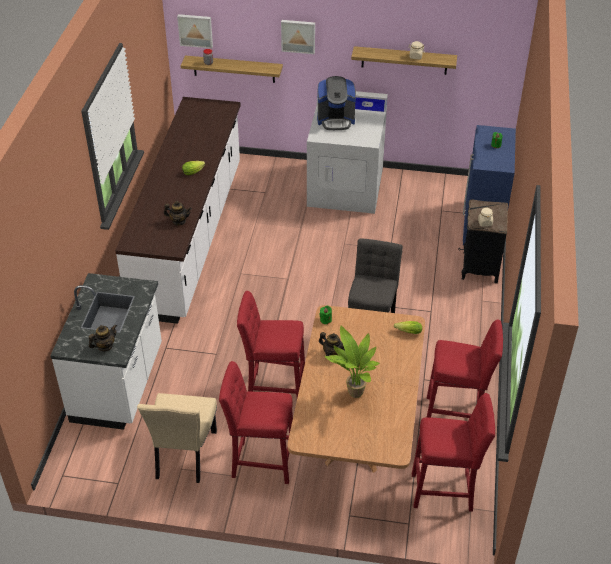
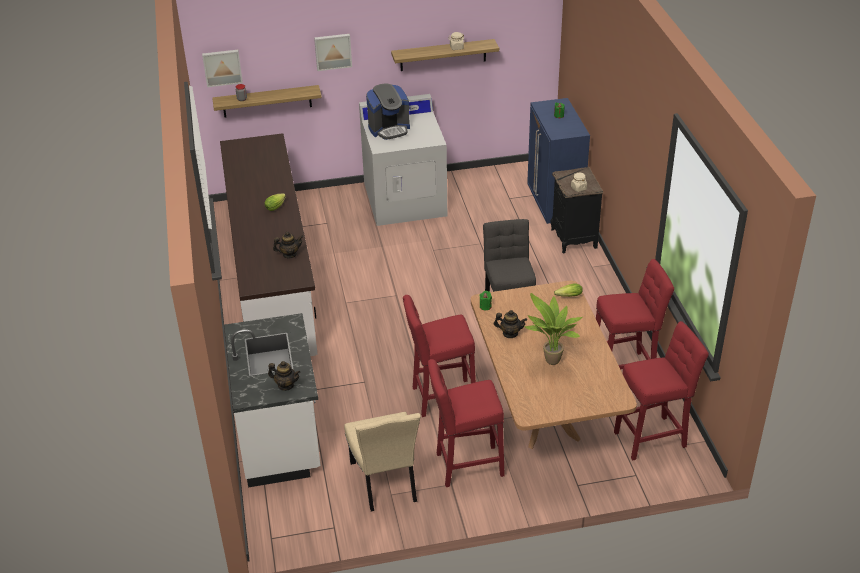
camera: 20 degrees left, 5 degrees down
teapot [89,324,117,351] -> teapot turned 75 degrees clockwise [268,361,300,391]

